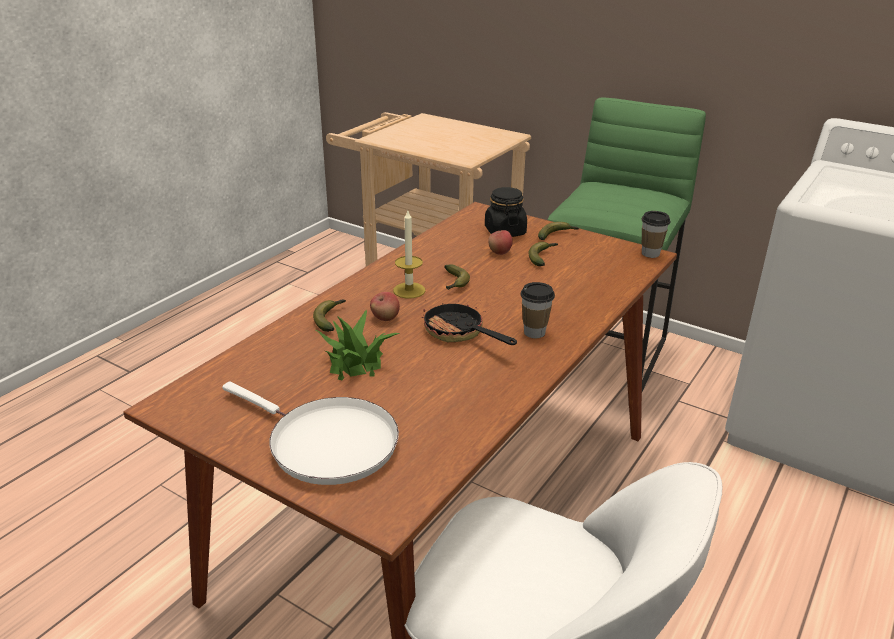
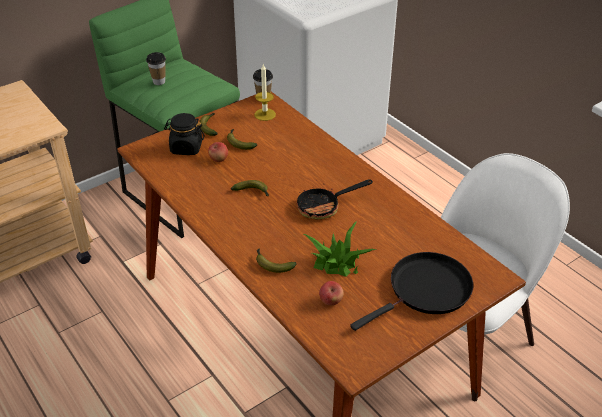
camera: 70 degrees left, 10 degrees up
white frying pan [222,381,399,485] -> black frying pan [350,252,473,331]
apple [370,292,400,321] -> apple moved to [319,281,344,305]
candle [393,211,425,298] -> candle moved to [254,64,276,121]
cup [520,282,555,338] -> cup moved to [146,52,166,85]

